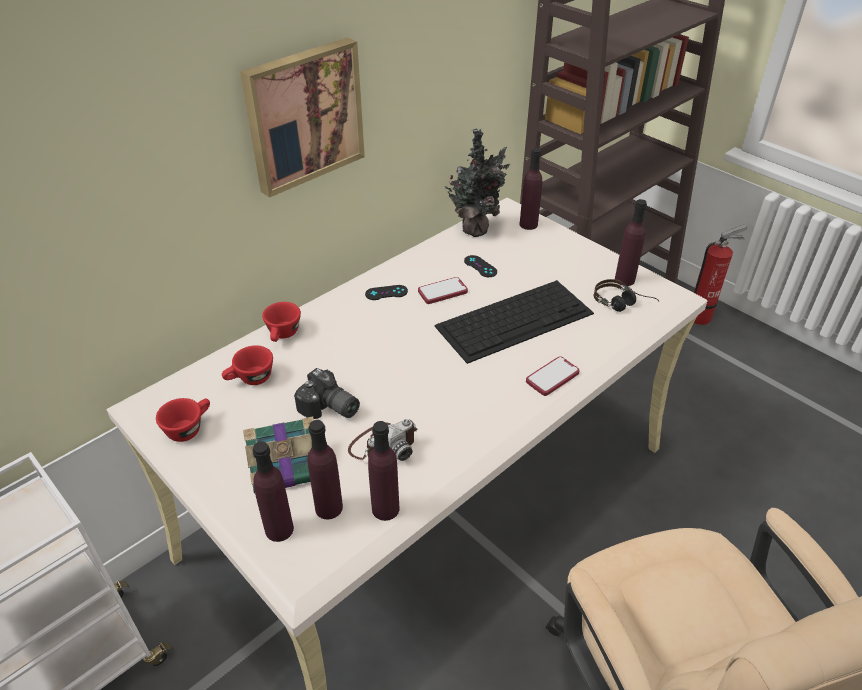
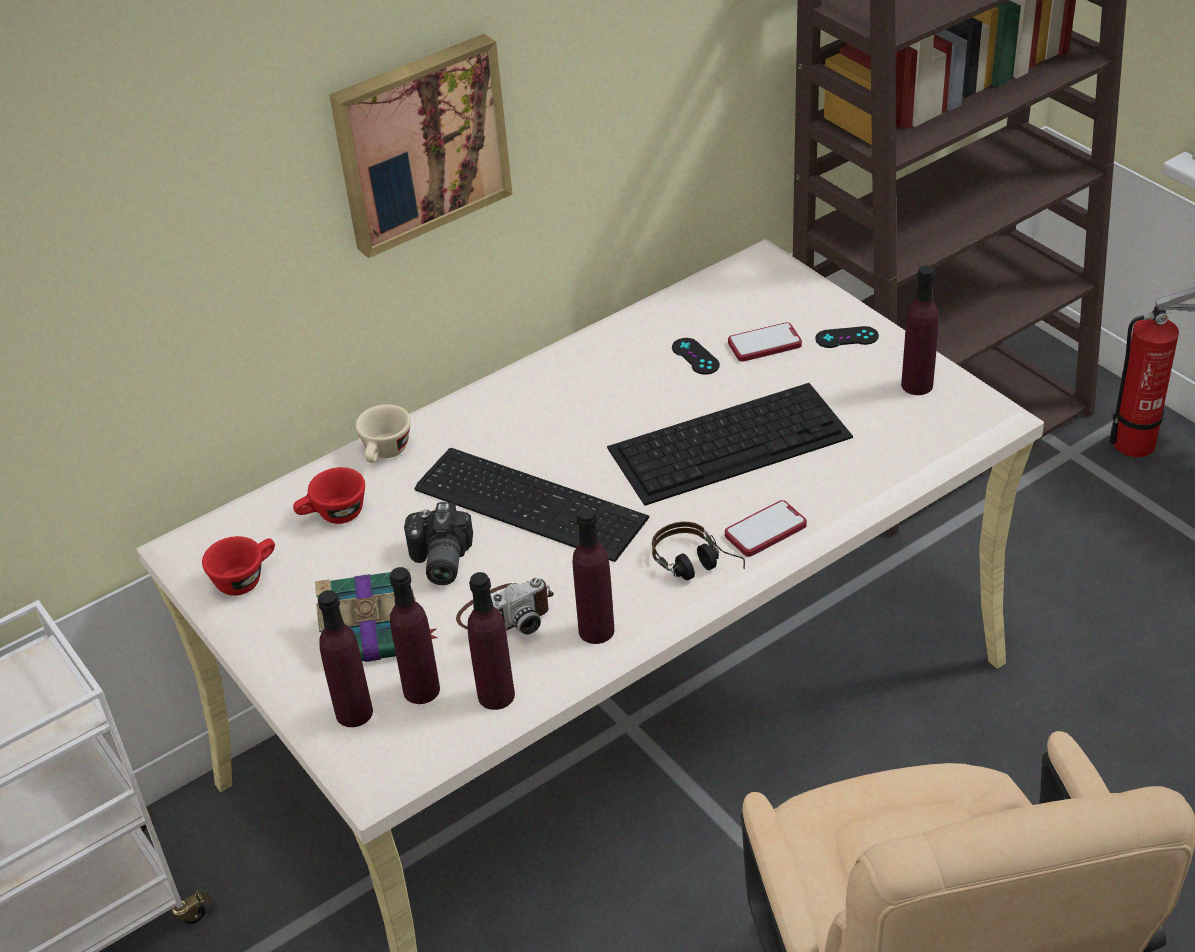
camera: 10 degrees right, 0 degrees up
red cup [262,302,301,342] -> beige cup [356,404,411,463]
camera [294,368,360,419] -> camera turned 45 degrees clockwise [404,502,473,585]
black game controller [365,285,408,300] -> black game controller moved to [815,326,879,348]
phone [418,277,468,304] -> phone moved to [728,322,802,362]
potted plant [444,129,510,237] -> none
purple bottle [520,148,542,230] -> purple bottle moved to [573,507,614,644]
headphones [594,279,659,312] -> headphones moved to [652,522,745,580]
none -> keyboard [415,448,649,562]

